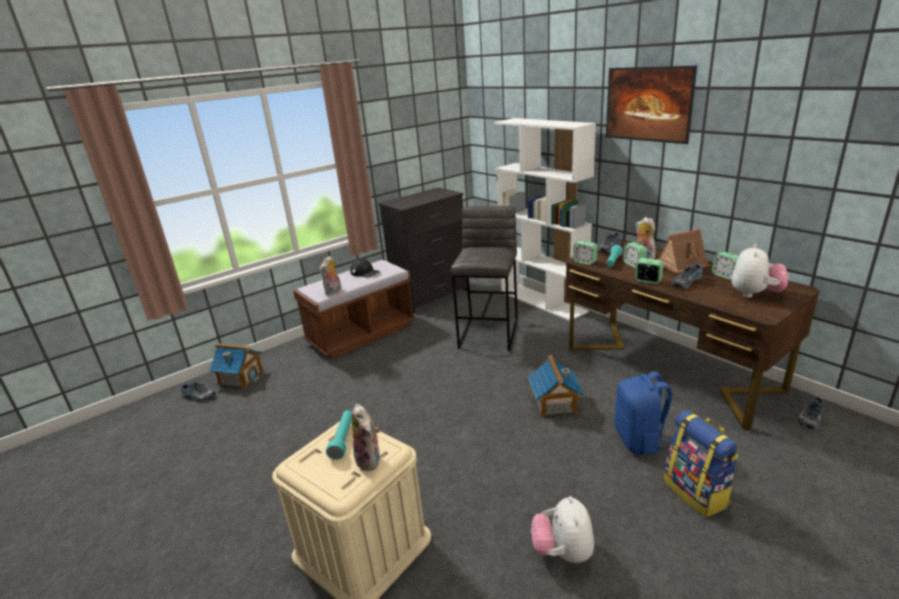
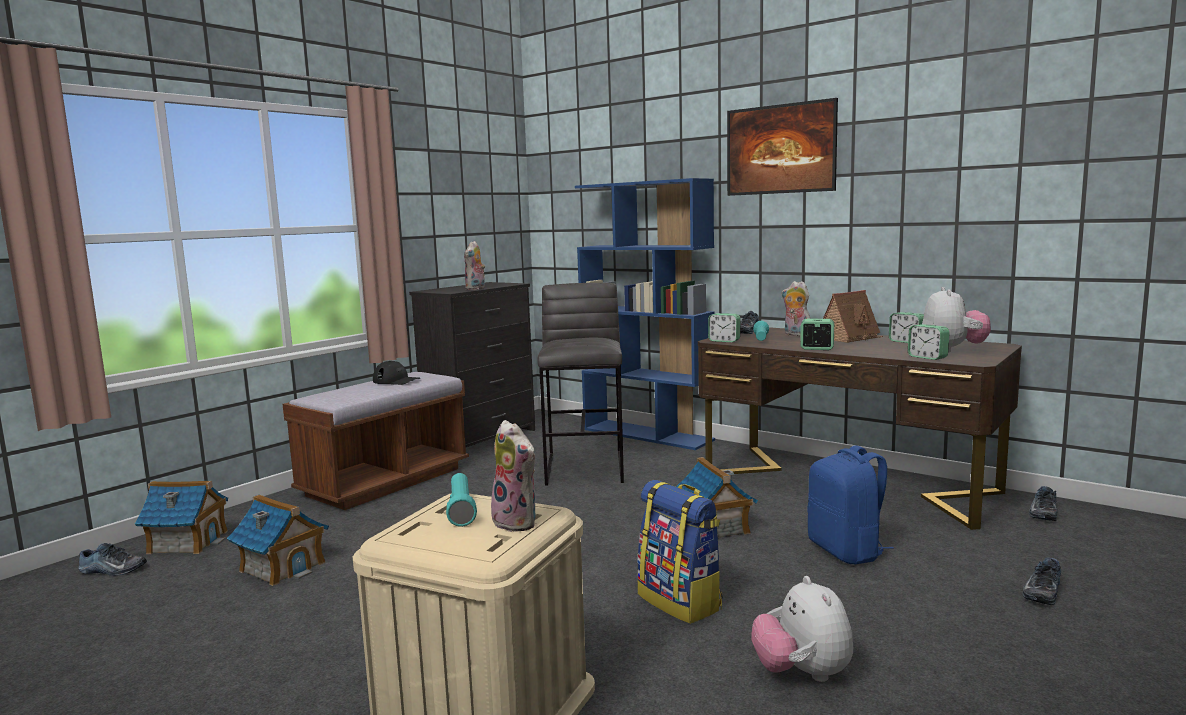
camera: 15 degrees left, 15 degrees down
plush toy [319,256,341,295] -> plush toy moved to [464,241,485,290]
white bookcase [494,118,596,321] -> blue bookcase [575,178,715,450]
alarm clock [623,242,647,268] -> alarm clock moved to [908,324,950,360]
backpack [664,410,739,517] -> backpack moved to [637,480,723,624]
shoe [672,264,702,288] -> shoe moved to [1023,558,1061,605]
none -> toy house [227,495,329,586]

